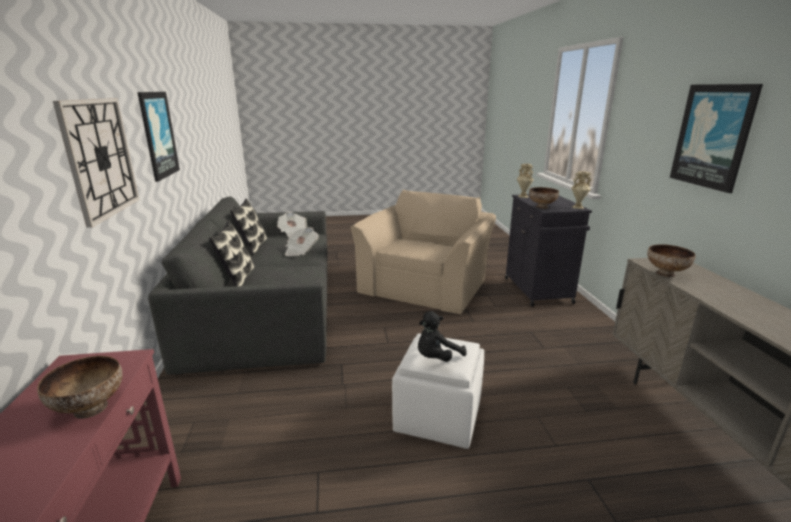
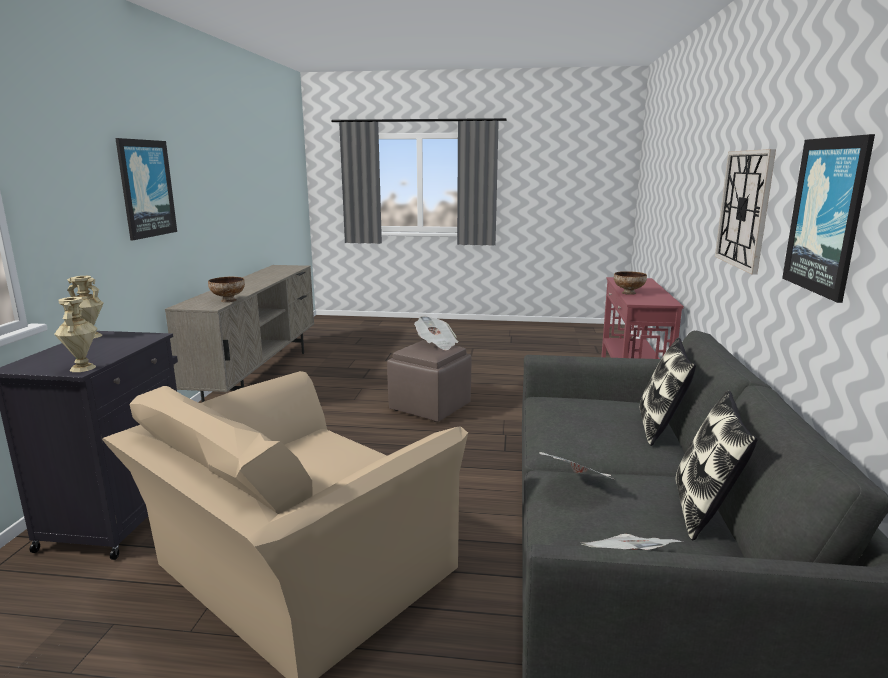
camera: 165 degrees left, 5 degrees down
white ottoman [392,334,484,449] -> brown ottoman [387,340,471,422]
black plush toy [418,311,467,362] -> newspaper [414,316,459,350]
bowl [529,187,559,209] -> none

